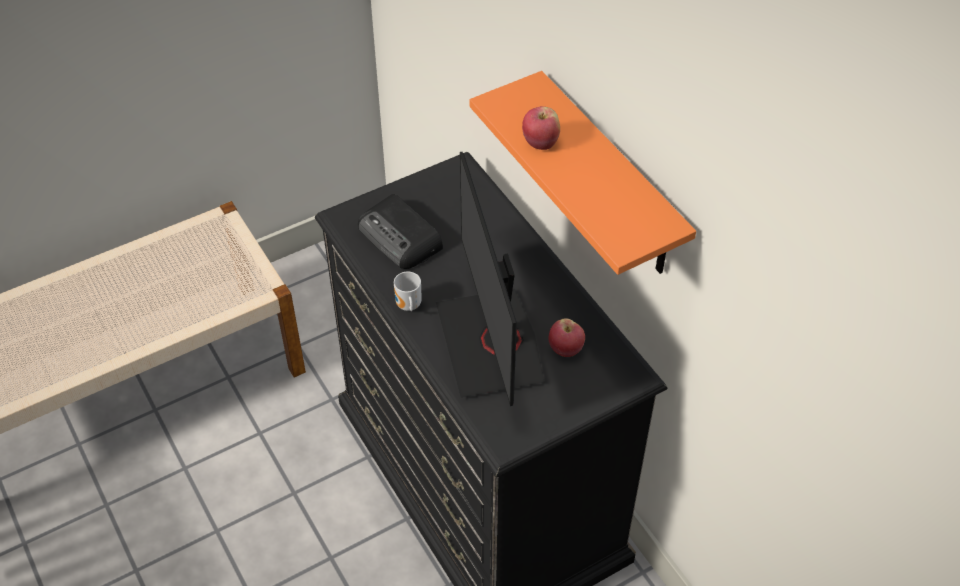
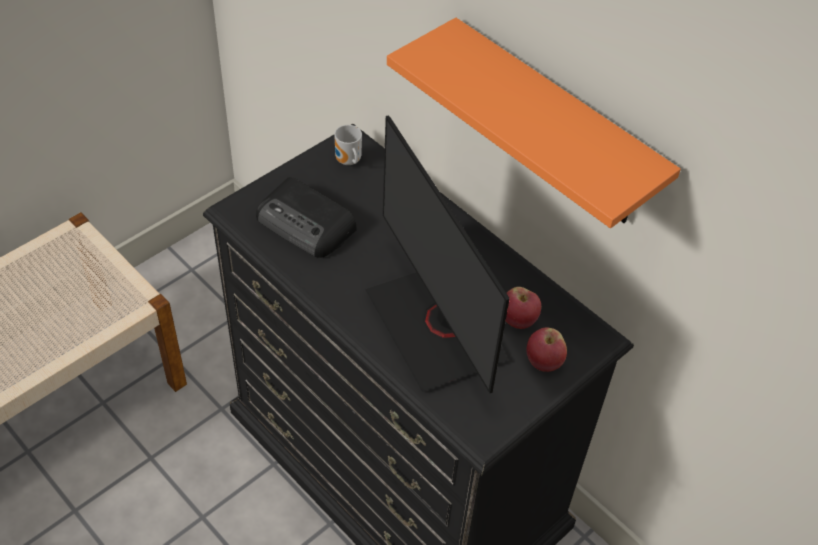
camera: 15 degrees left, 0 degrees up
mug [394,272,422,311] -> mug moved to [334,125,362,165]
apple [522,106,560,150] -> apple moved to [526,327,567,372]

